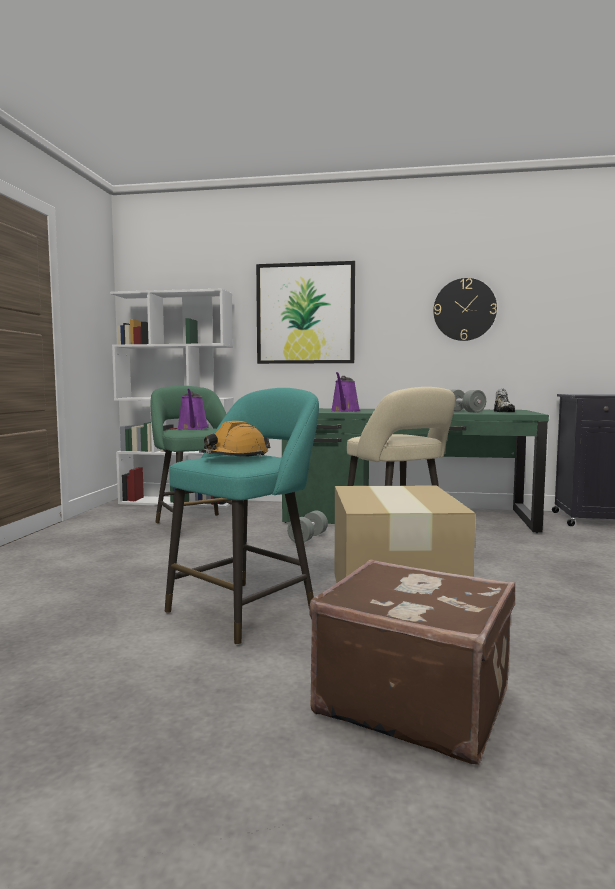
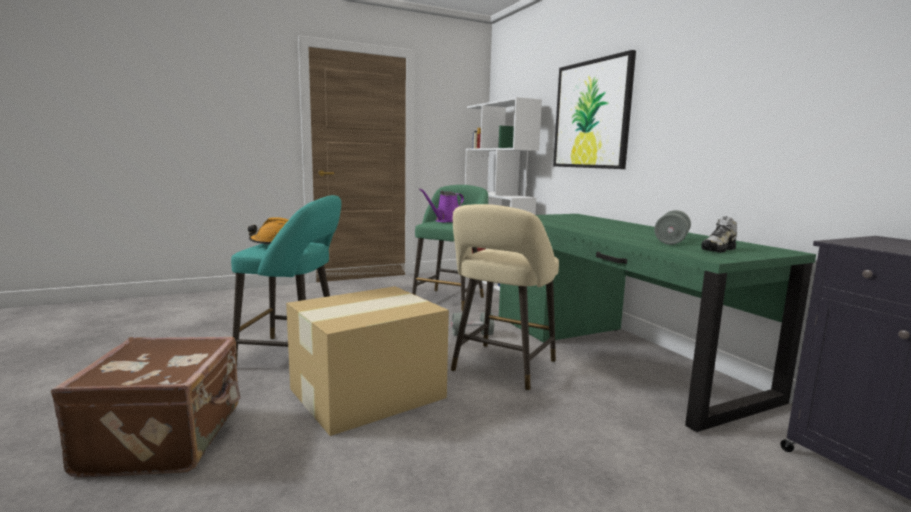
camera: 55 degrees right, 5 degrees up
purple watering can [331,372,360,412] -> none
wall clock [433,278,497,341] -> none

